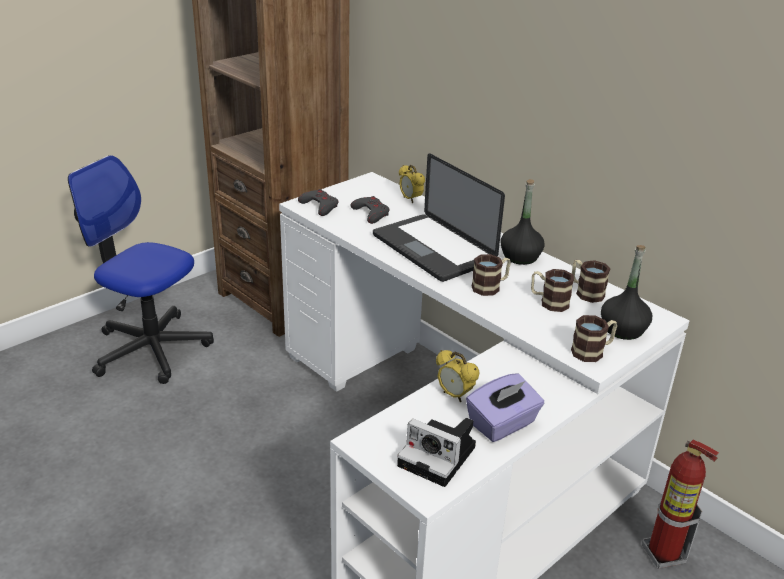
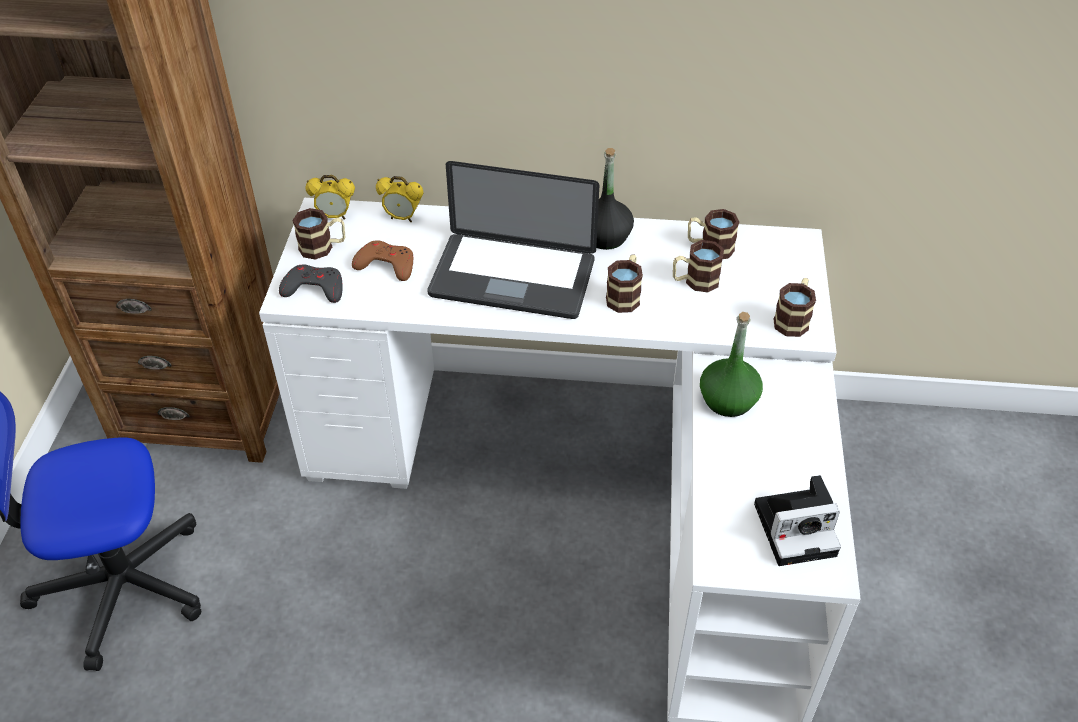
camera: 40 degrees left, 15 degrees up
grey game controller [350,196,390,224] -> brown game controller [352,240,413,281]
alarm clock [436,350,480,402] -> alarm clock moved to [305,175,355,219]
purple tissue box [466,373,545,442] -> none
black bottle [601,245,652,340] -> none
fire extinguisher [642,440,719,569] -> none
none -> mug [292,208,345,260]
none -> green bottle [700,312,763,417]

